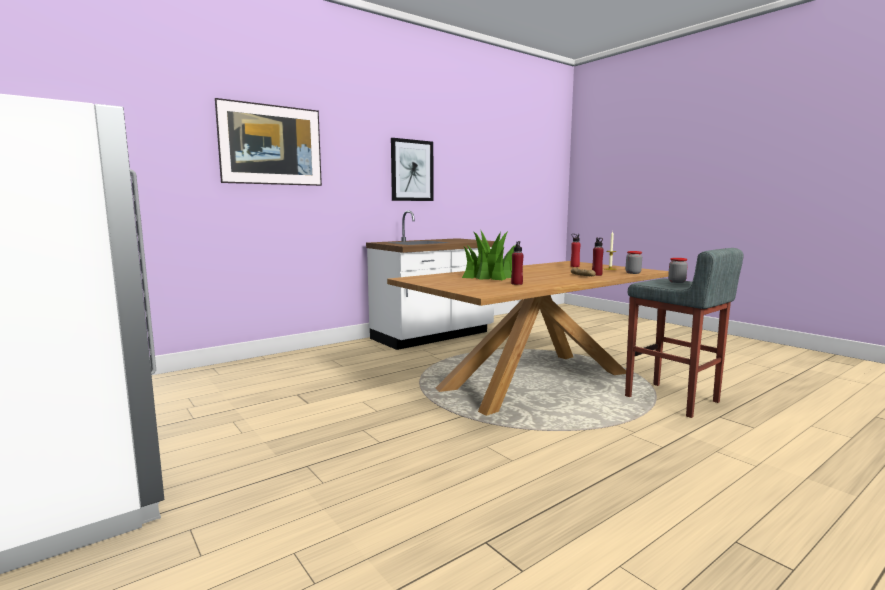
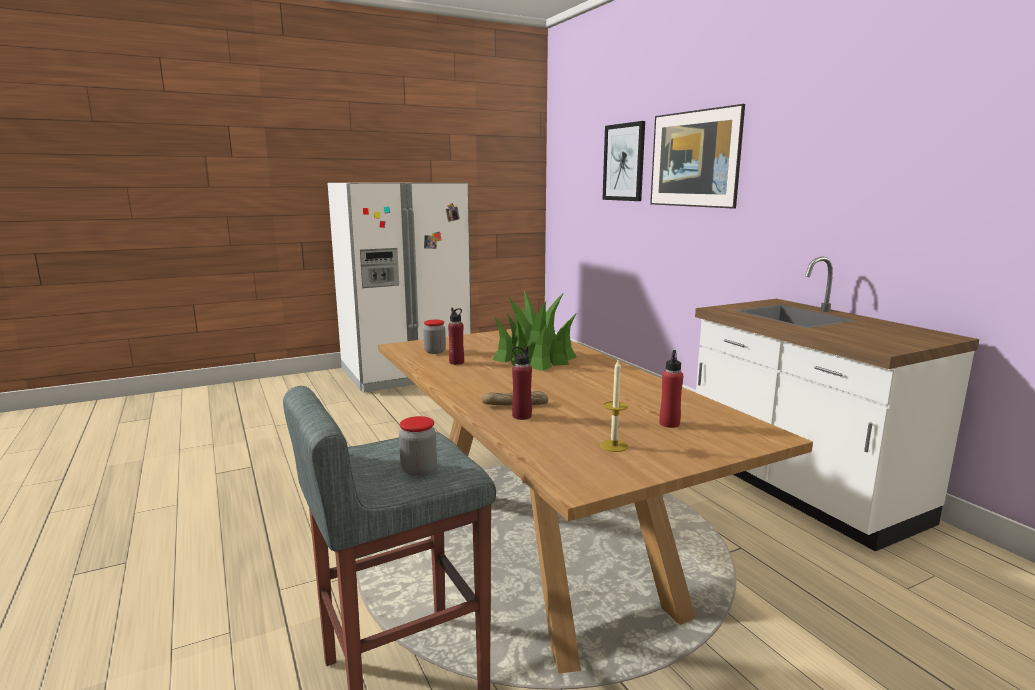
camera: 100 degrees right, 5 degrees up
picture [391,138,434,201] -> picture moved to [602,121,645,201]
jar [626,251,642,274] -> jar moved to [423,320,446,354]

